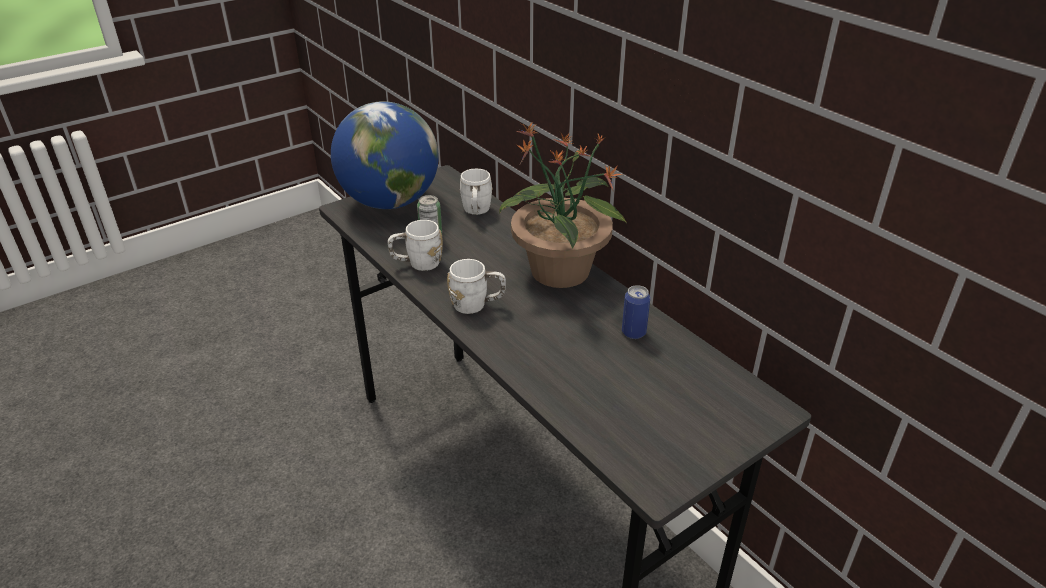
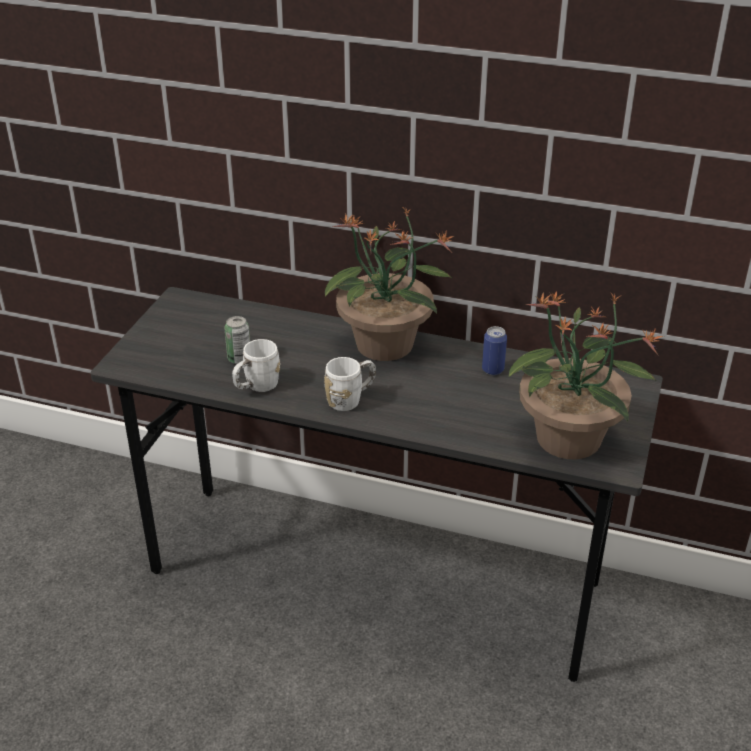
camera: 35 degrees left, 0 degrees up
globe [331,101,439,209] -> none
white mug [460,169,493,215] -> none
none -> potted plant [509,291,664,459]

